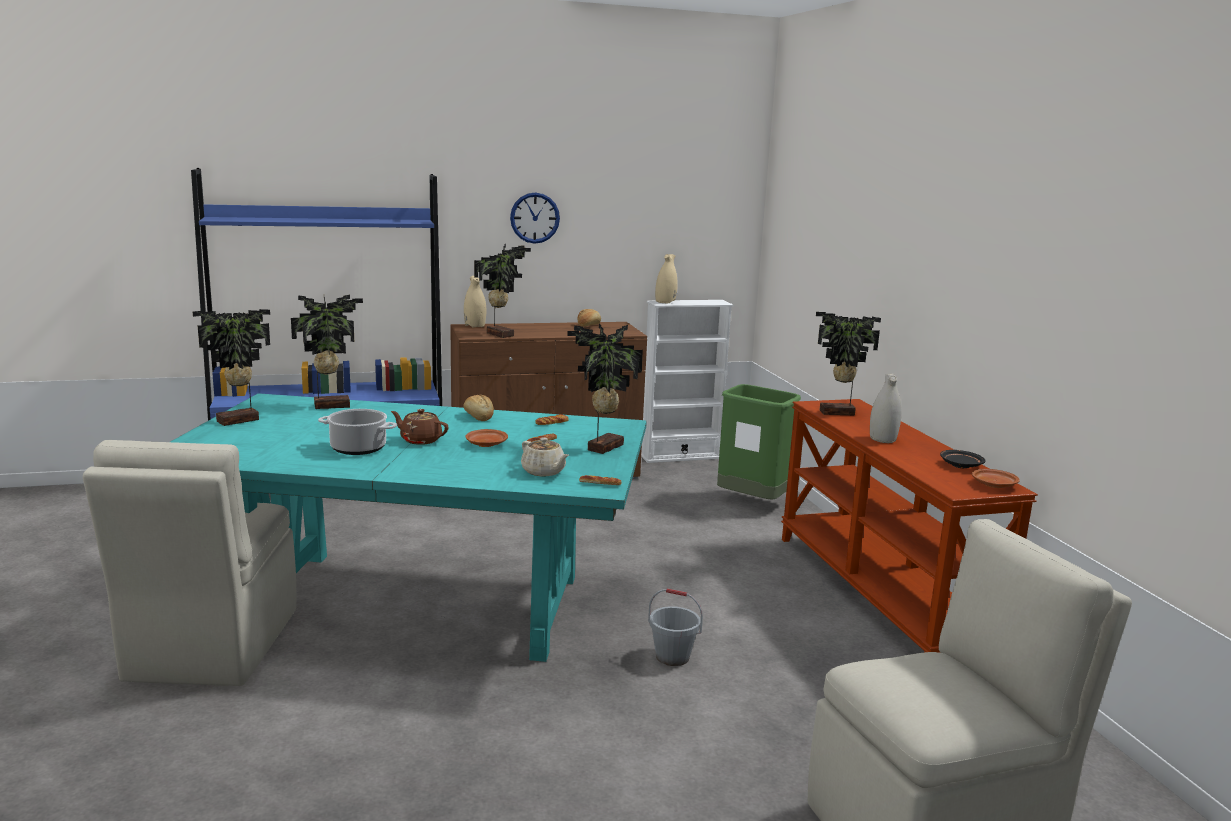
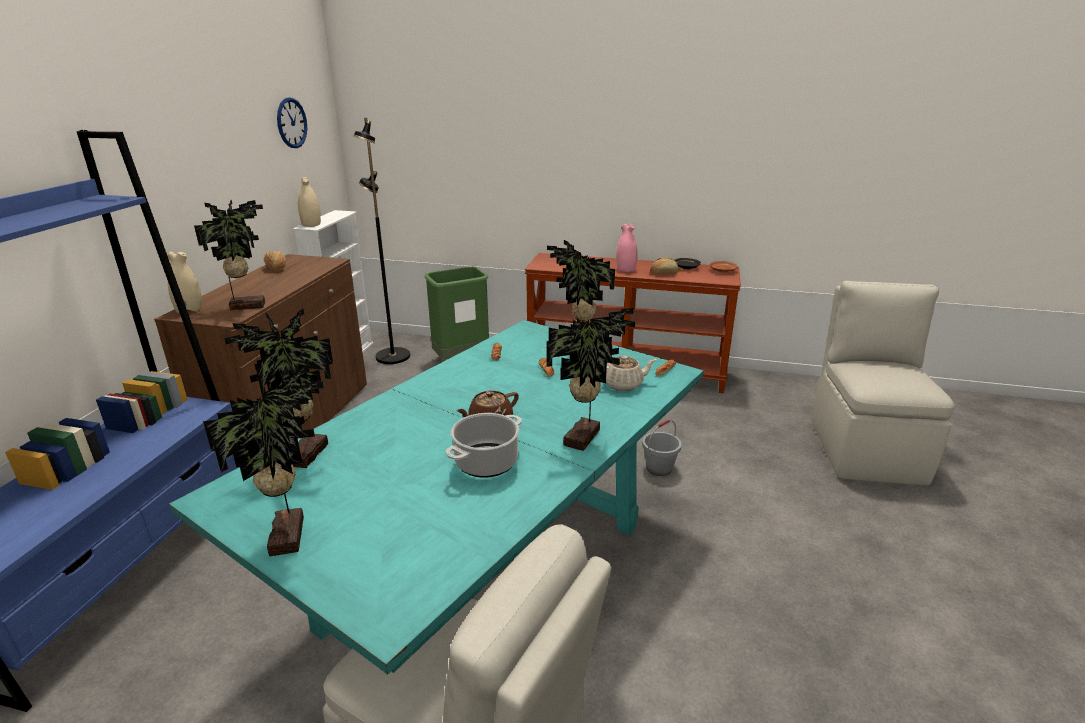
camera: 60 degrees left, 10 degrees up
bread [463,395,494,421] -> bread moved to [650,257,679,274]
brown plate [465,429,508,447] -> none
wall clock [510,192,560,244] -> wall clock moved to [277,97,307,148]
potted plant [816,312,881,416] -> potted plant moved to [546,308,636,451]
white vase [870,374,902,443] -> pink vase [616,224,638,272]
none -> black floor lamp [353,117,410,364]

